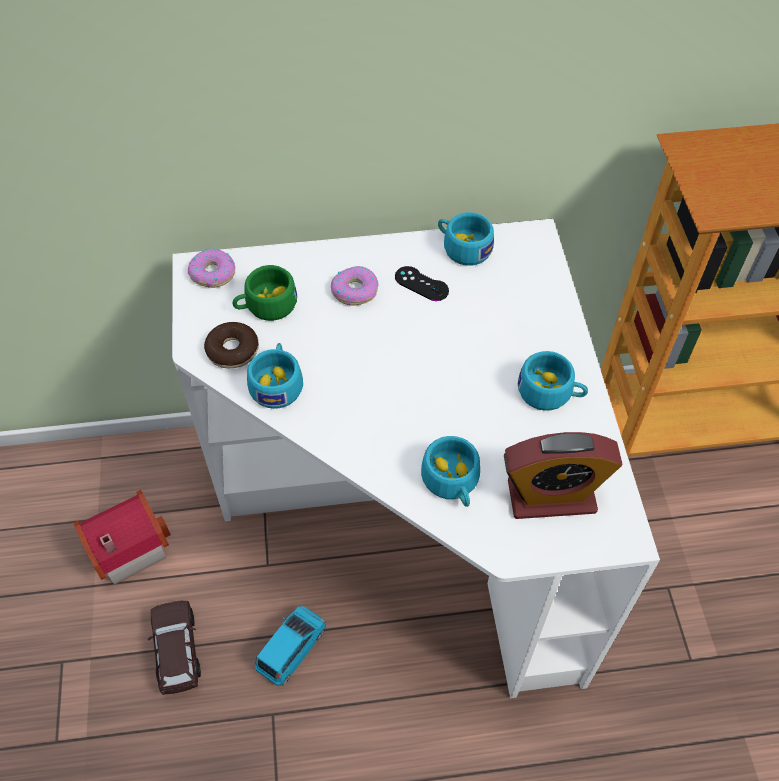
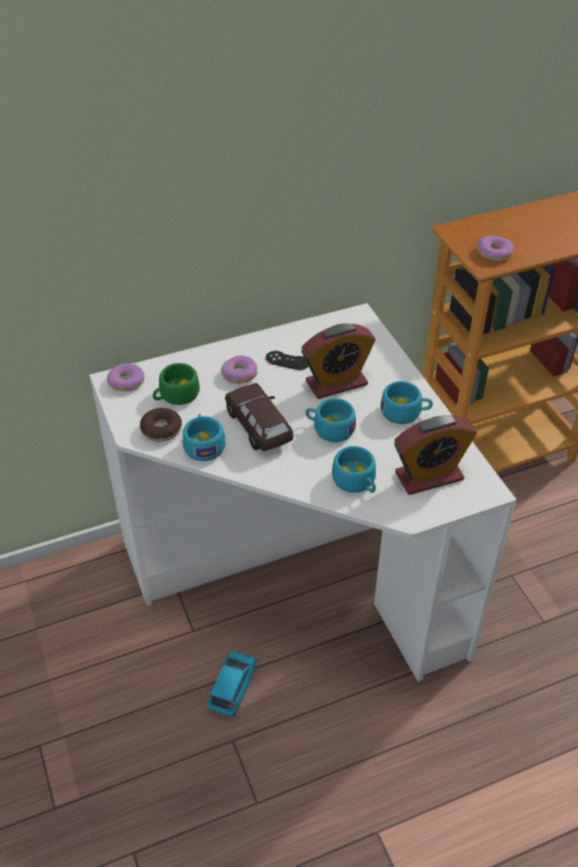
camera: 15 degrees left, 10 degrees down
toy house [74,490,171,585] -> none
brown toy car [148,600,201,695] -> brown toy car moved to [225,383,293,451]
turquoise cup [438,212,494,266] -> turquoise cup moved to [306,398,356,442]
none -> alarm clock [301,323,376,399]
none -> donut [477,235,514,261]

